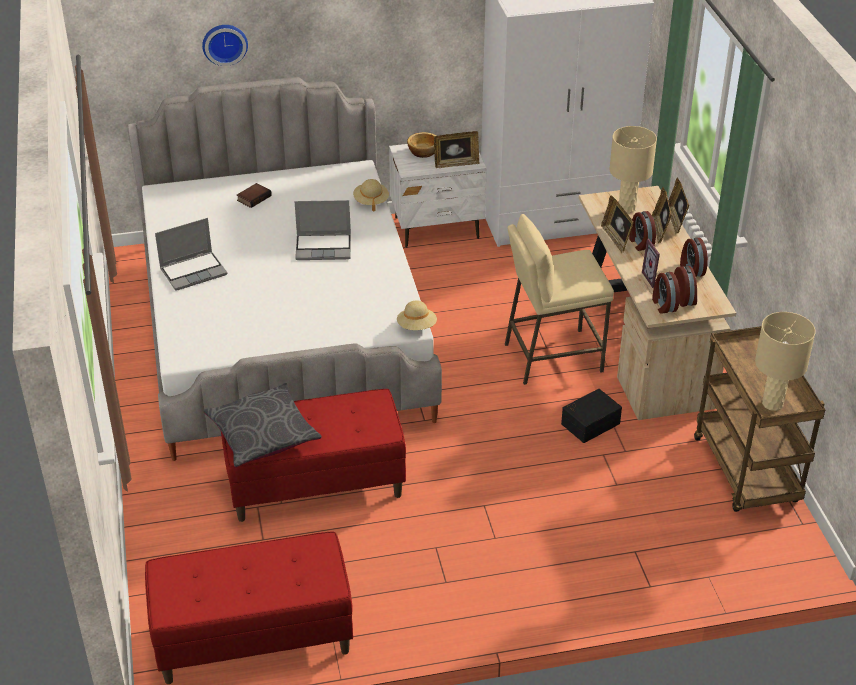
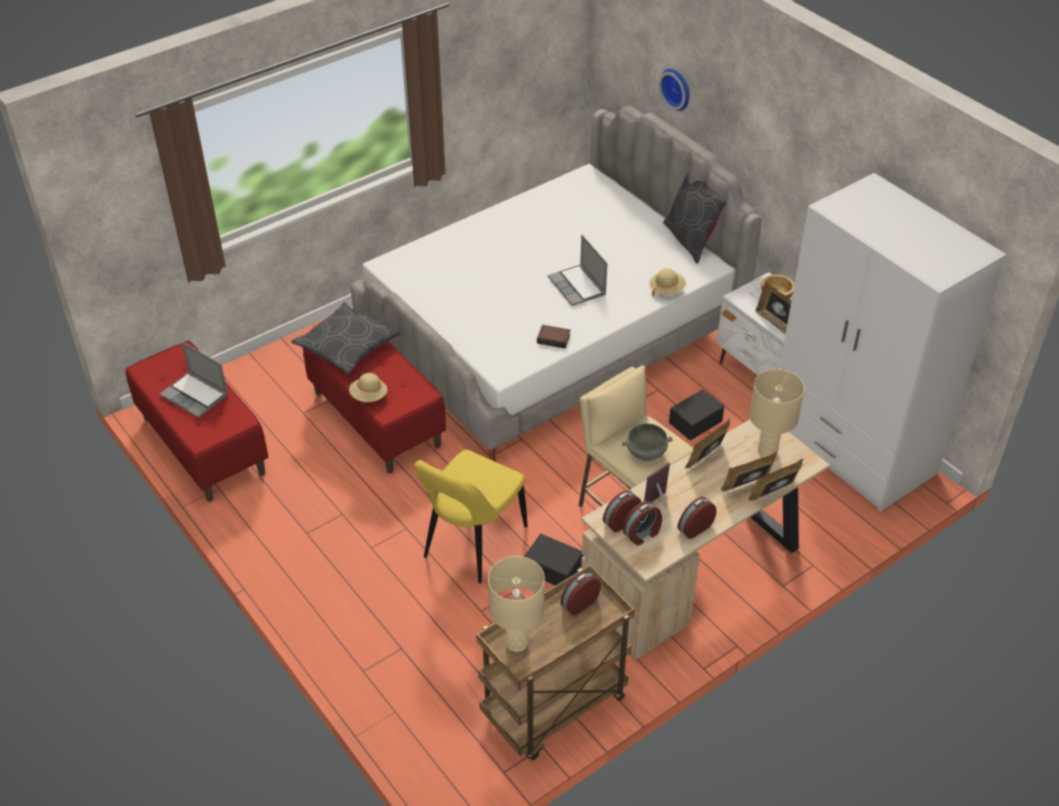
camera: 65 degrees right, 5 degrees up
laptop [155,218,227,291] -> laptop moved to [160,342,228,418]
book [236,183,272,208] -> book moved to [537,325,571,348]
beige hat [397,301,437,330] -> beige hat moved to [349,373,387,402]
alarm clock [629,211,656,251] -> alarm clock moved to [560,571,601,615]
none -> yellow chair [414,450,527,584]
none -> grey bowl [622,423,673,461]
none -> grey pillow [663,173,727,264]
none -> black storage box [669,389,724,440]

